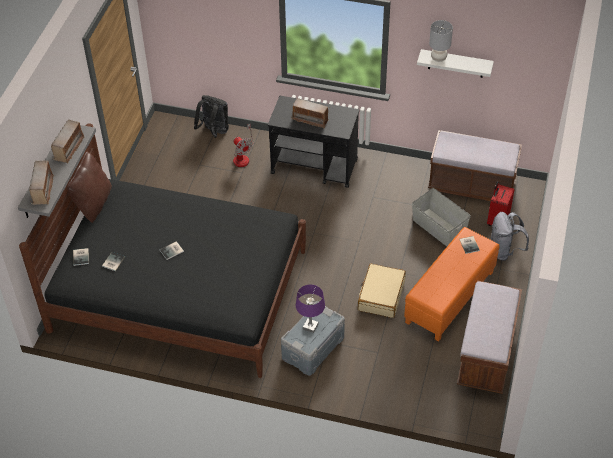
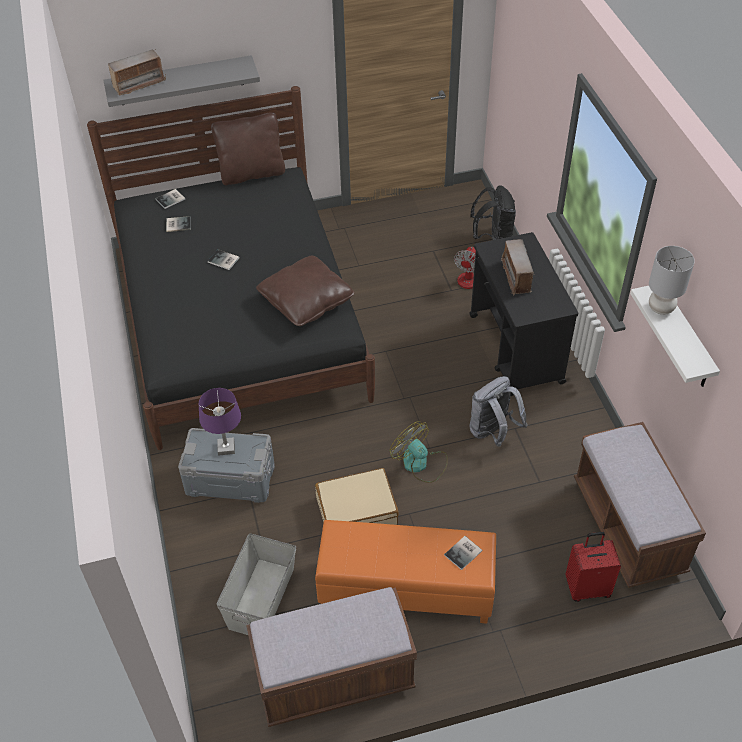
camera: 60 degrees right, 0 degrees up
radio [51,120,85,164] -> none
grey storage box [412,188,471,246] -> grey storage box moved to [217,533,296,635]
grey backpack [491,212,529,261] -> grey backpack moved to [470,376,528,447]
none -> brown pillow [256,256,355,326]
none -> fan [390,421,448,483]

